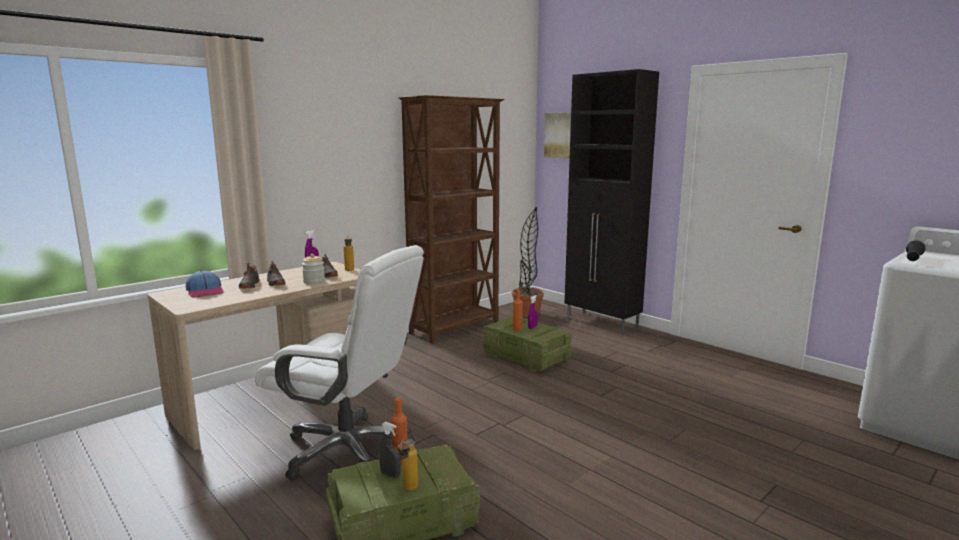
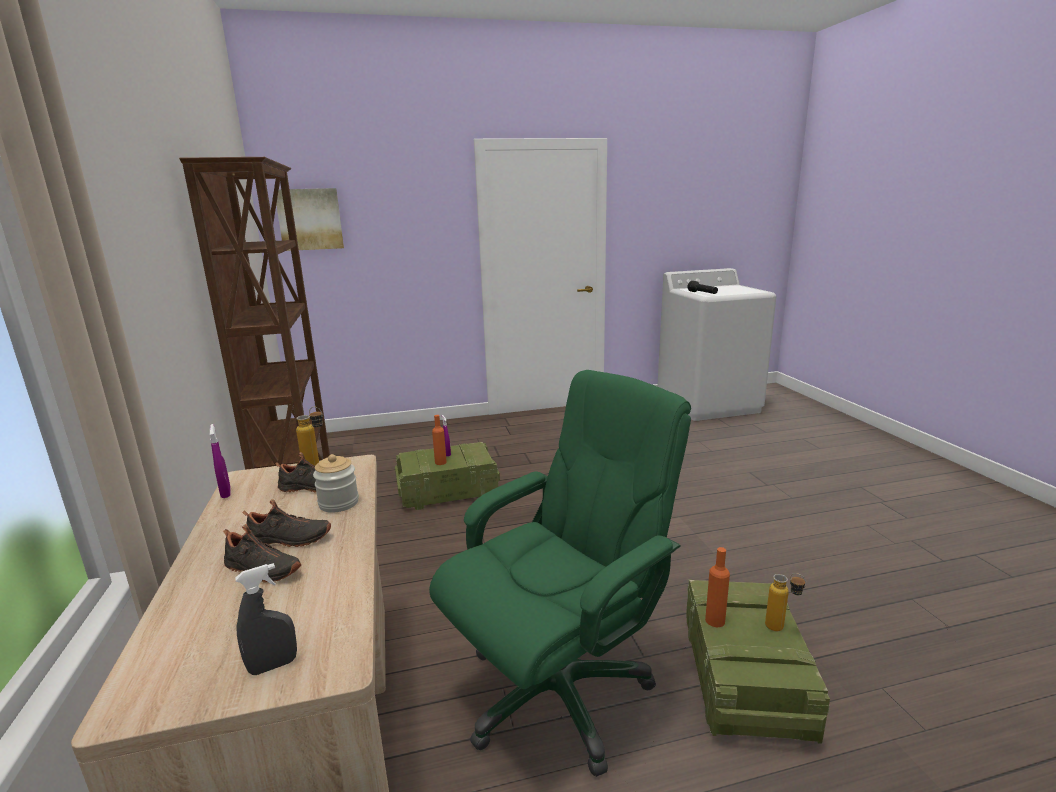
camera: 60 degrees left, 5 degrees up
cap [186,270,224,298] -> none
white office chair [255,245,424,480] -> green office chair [429,370,691,777]
grey spray bottle [379,422,401,478] -> grey spray bottle moved to [235,563,297,675]
potted plant [512,207,544,318] -> none
black cabinet [564,69,659,335] -> none

